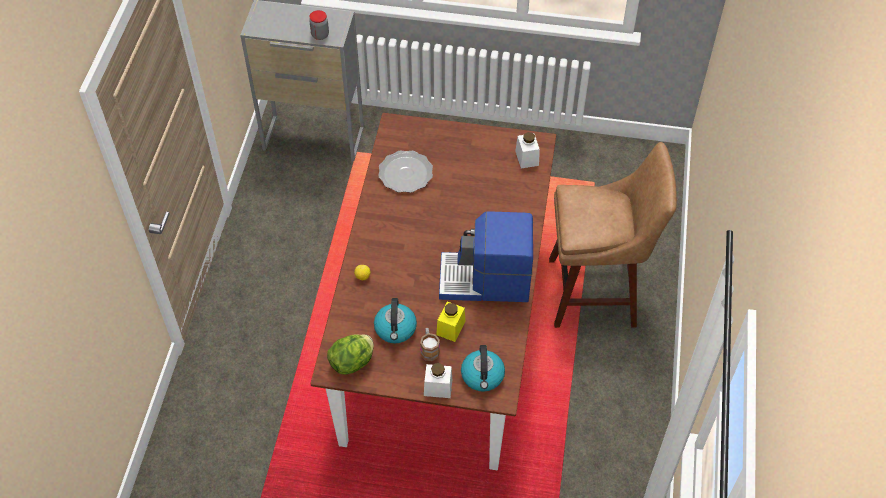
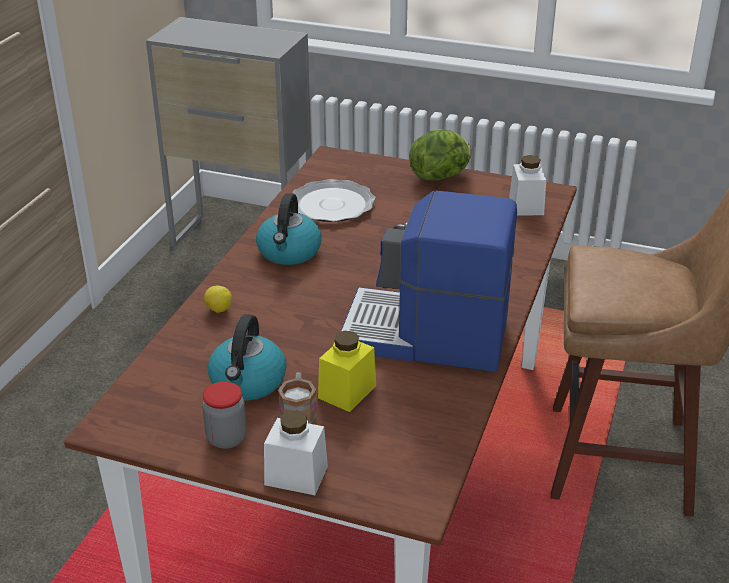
camera: 10 degrees right, 20 degrees down
jar [309,10,329,40] -> jar moved to [202,382,247,449]
lettuce [327,334,374,374] -> lettuce moved to [409,130,472,180]
kettle [461,345,505,392] -> kettle moved to [256,193,322,265]

